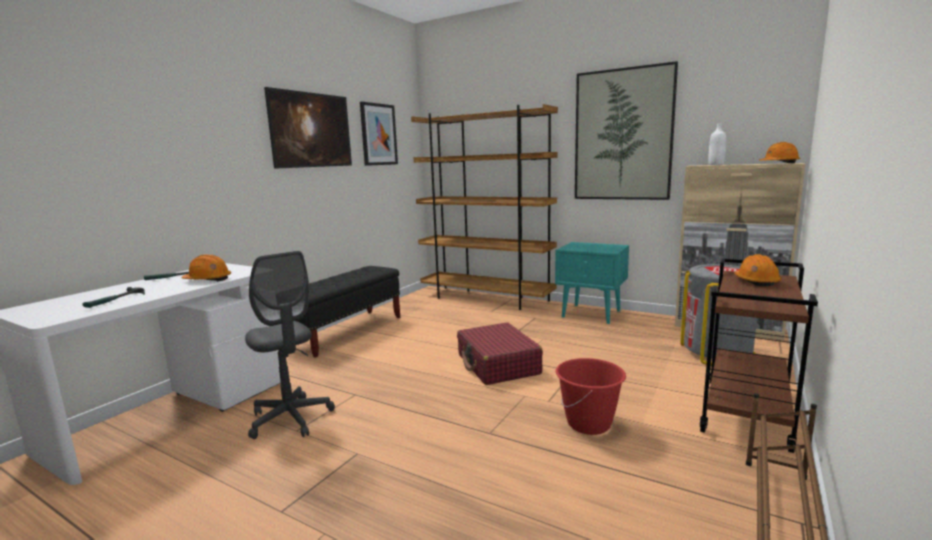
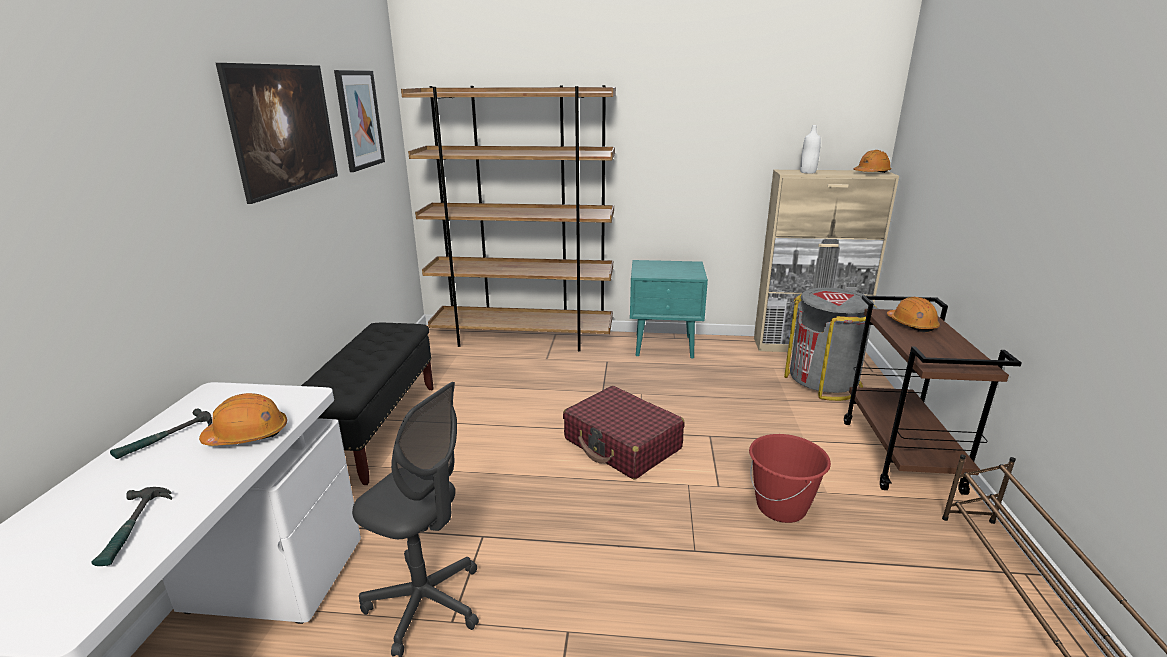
camera: 25 degrees left, 10 degrees up
picture [575,61,678,200] -> none

